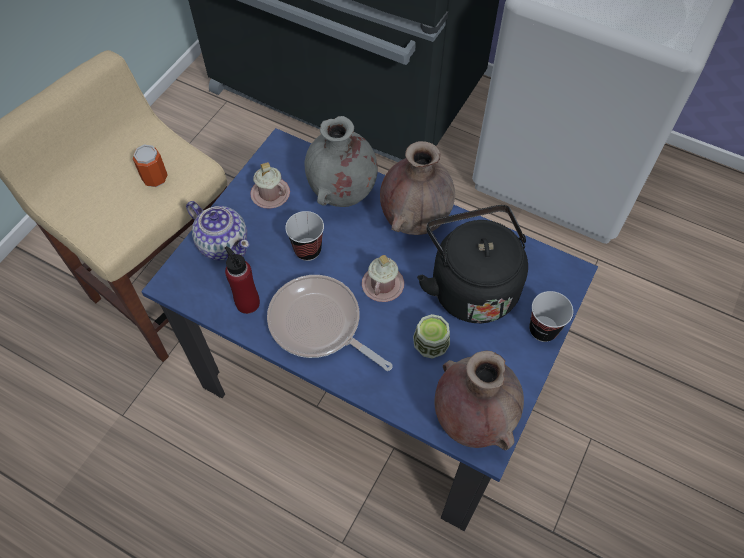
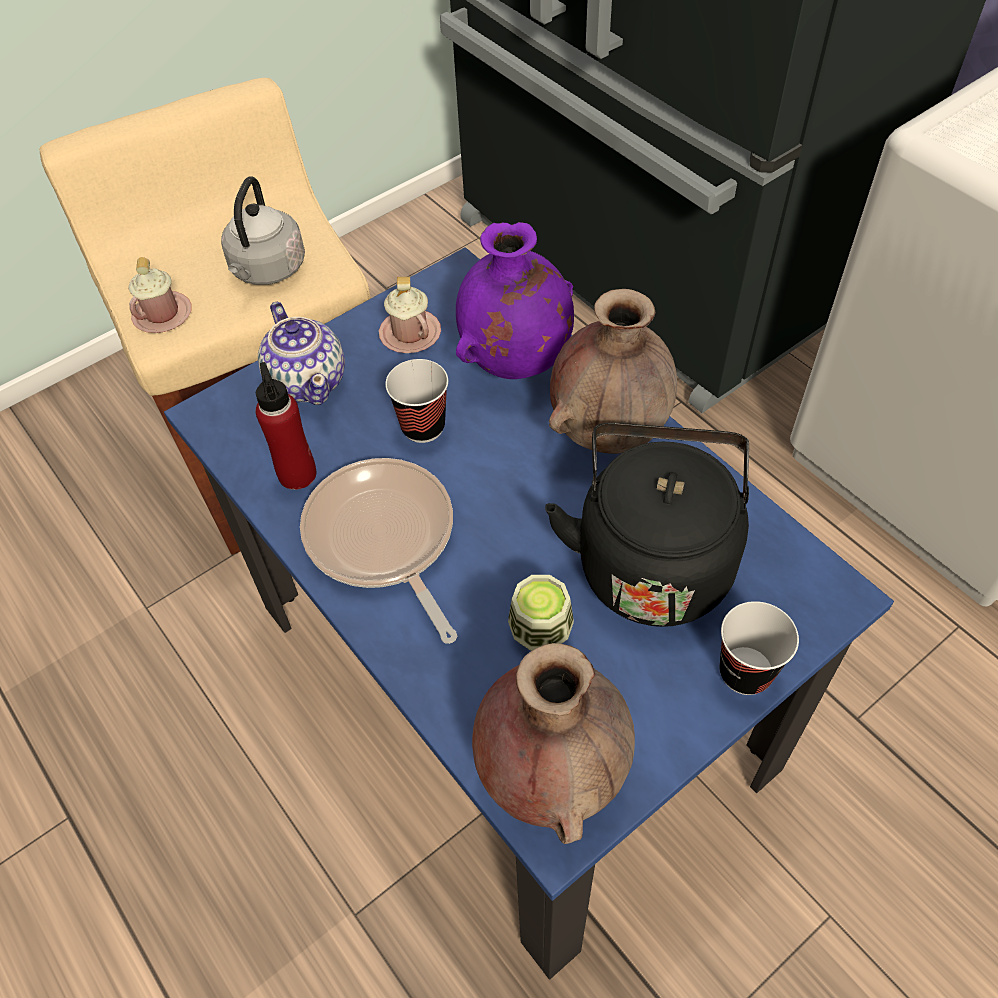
camera: 25 degrees right, 5 degrees down
can [133,145,168,187] -> grey kettle [221,176,305,285]
grey vase [305,116,378,207] -> purple vase [456,222,574,379]
pink mug [362,255,404,302] -> pink mug moved to [128,257,191,333]

